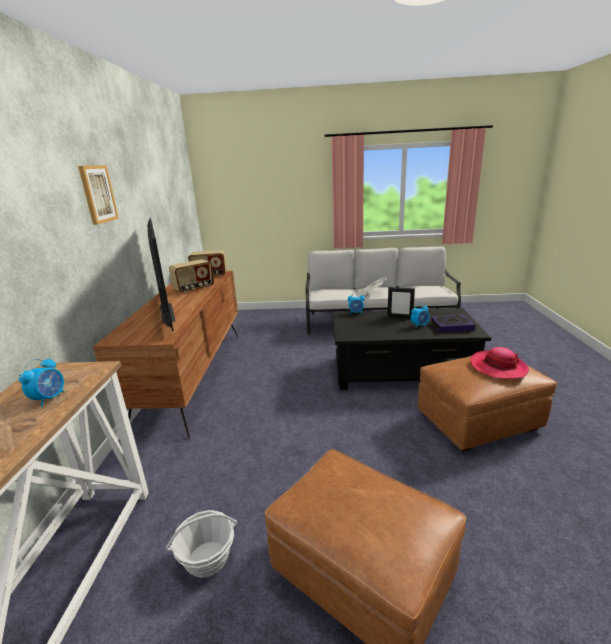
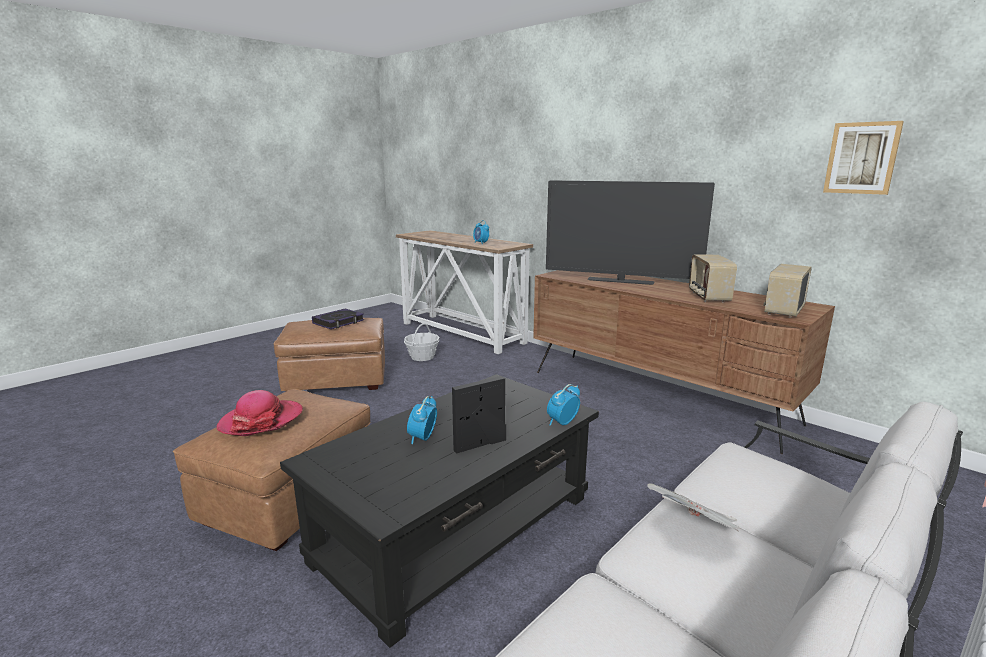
camera: 130 degrees right, 5 degrees down
picture [78,165,119,225] -> picture moved to [823,121,904,195]
book [431,314,476,333] -> book moved to [312,309,364,329]

